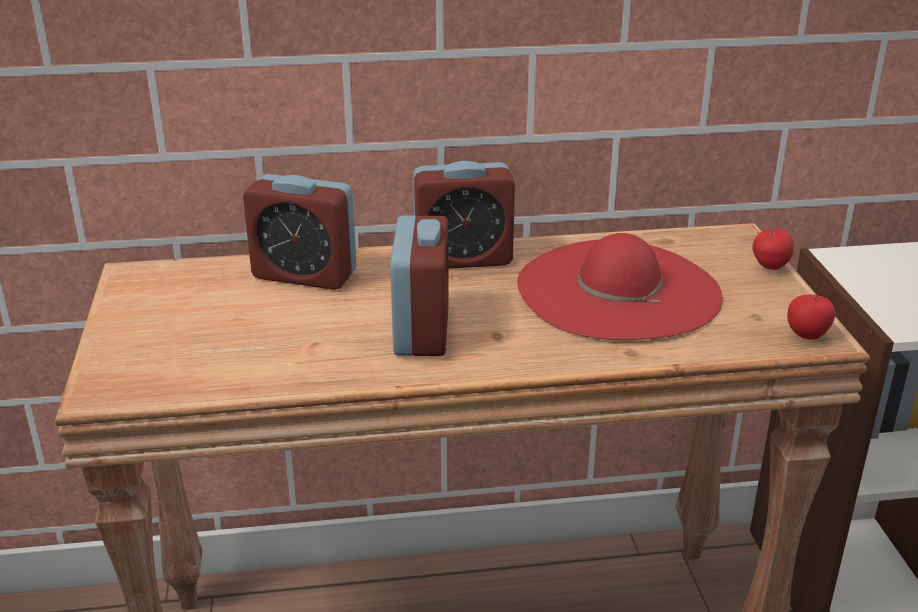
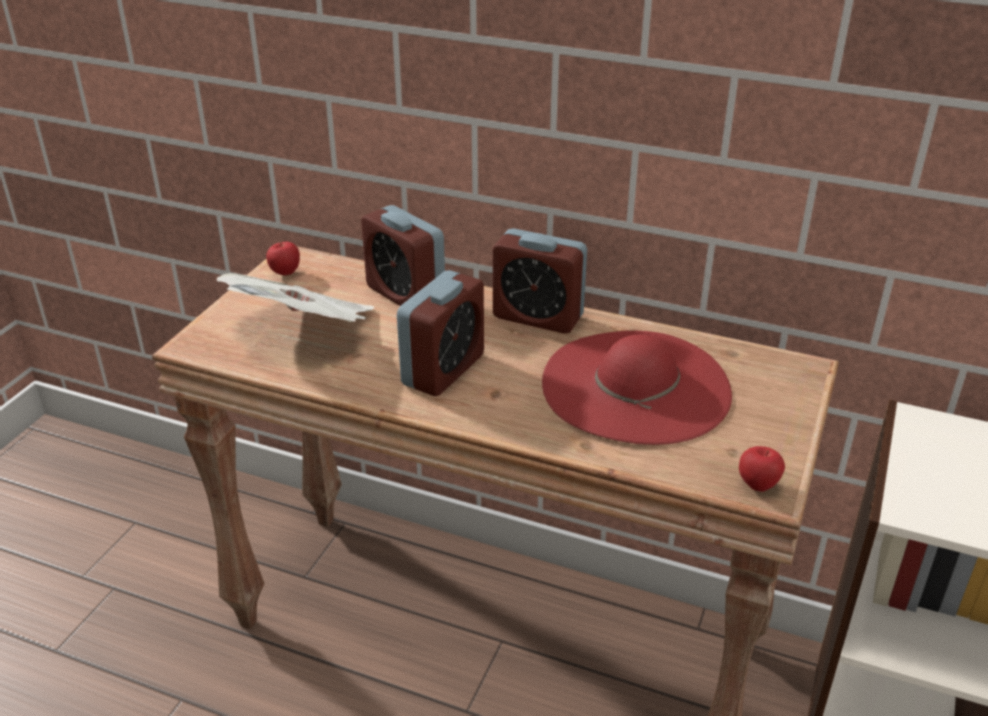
camera: 30 degrees right, 5 degrees up
apple [752,229,794,270] -> apple moved to [266,242,300,276]
none -> newspaper [217,273,374,322]

